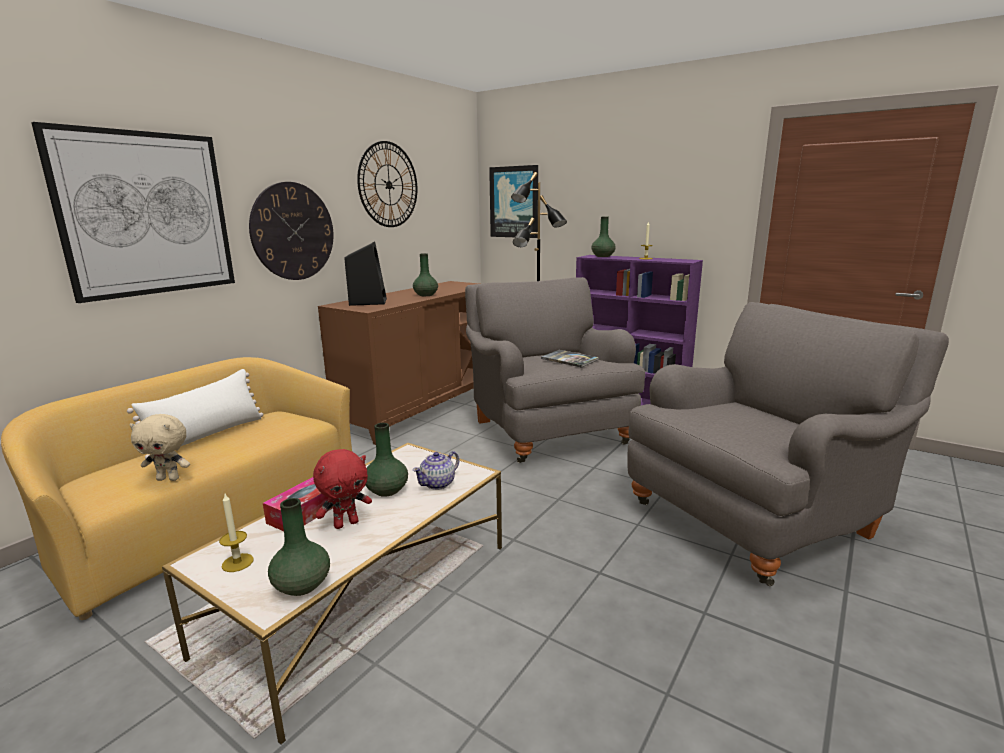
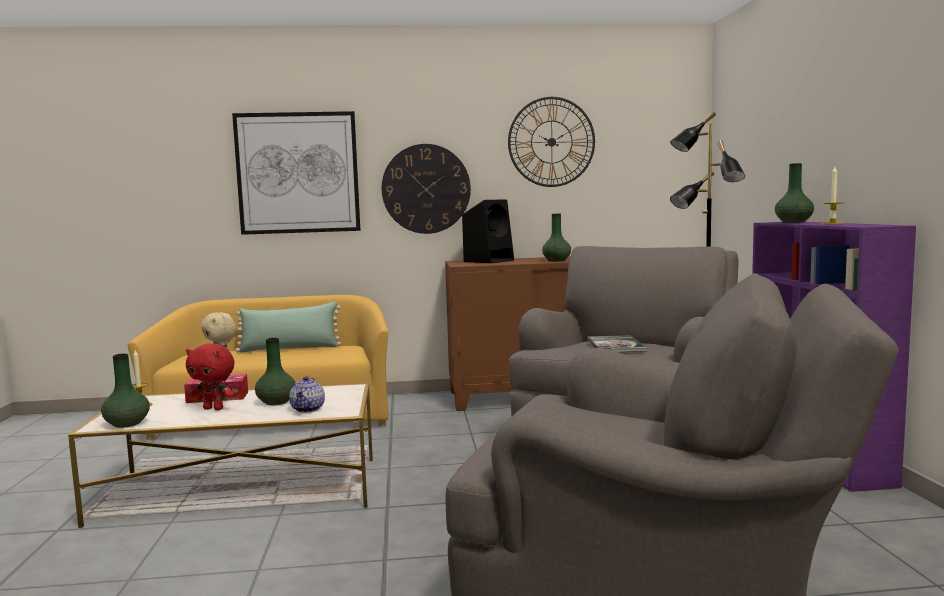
camera: 50 degrees right, 10 degrees down
white pillow [127,369,263,459] -> green pillow [236,302,341,353]
teapot [413,451,459,490] -> teapot turned 90 degrees counterclockwise [289,376,325,413]
picture [489,165,538,238] -> none

